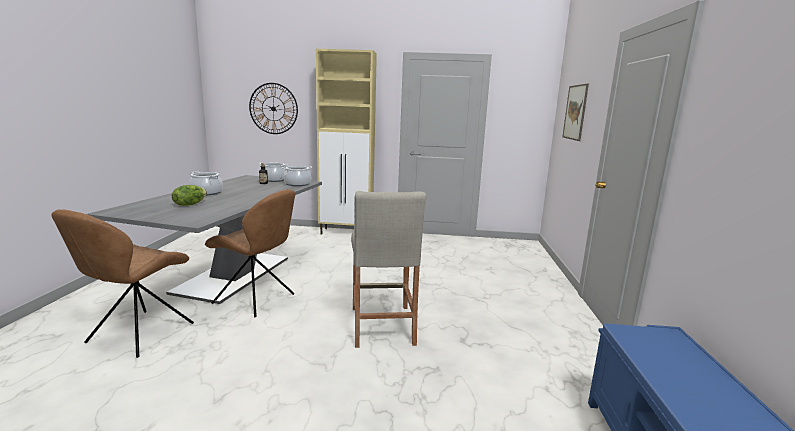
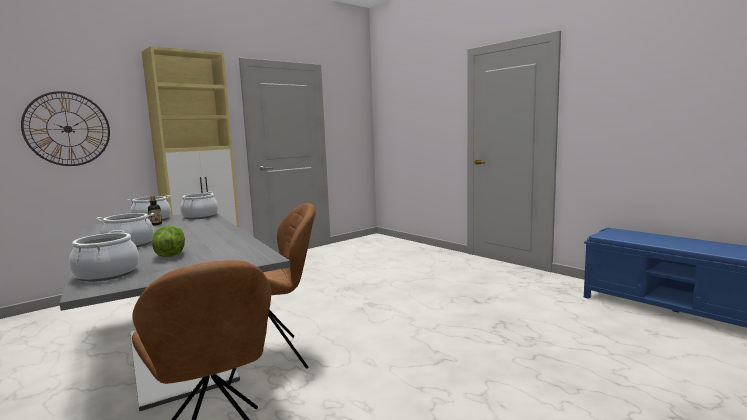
camera: 45 degrees left, 5 degrees down
beige stool [351,191,426,348] -> none
picture [562,84,589,141] -> none
none -> cooking pot [69,230,139,282]

